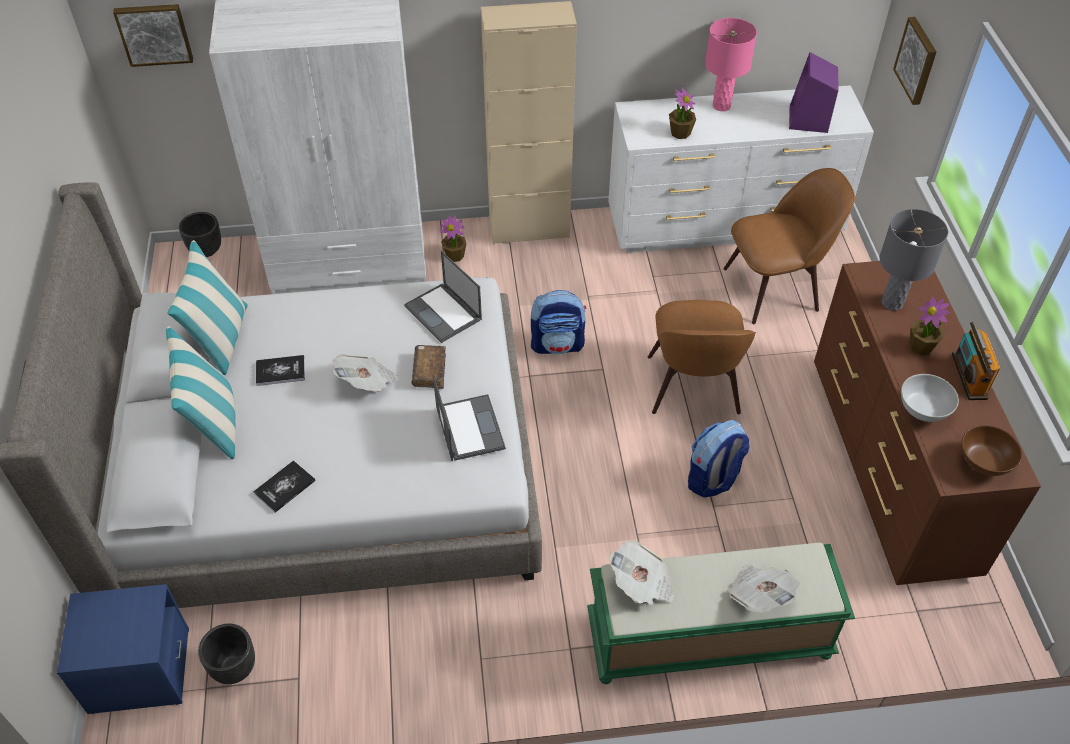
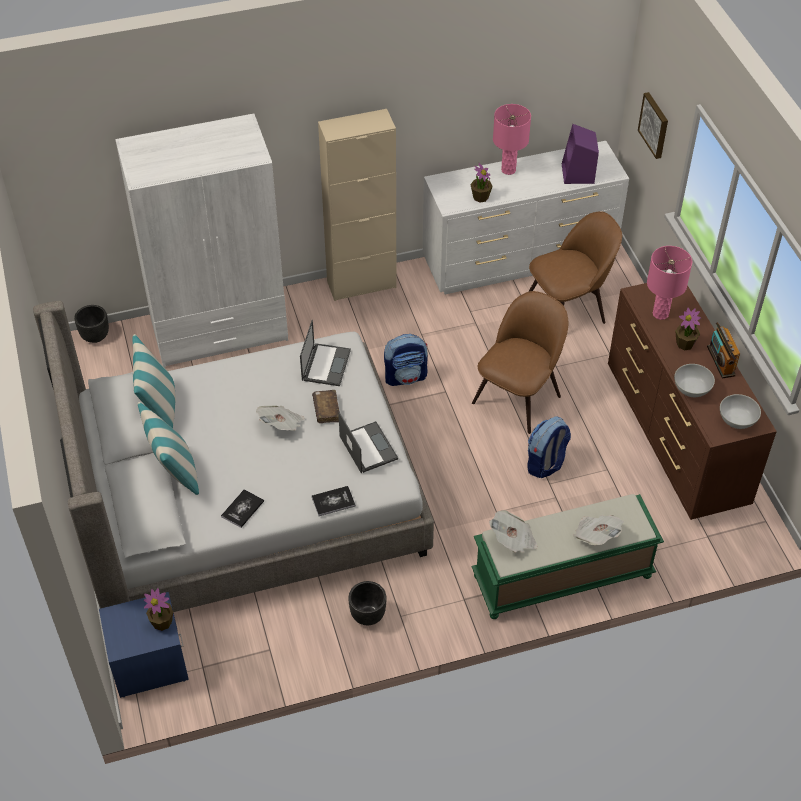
camera: 10 degrees left, 0 degrees up
picture [113,4,193,67] -> none
black planter [198,624,255,684] -> black planter moved to [348,581,386,625]
book [256,355,305,386] -> book moved to [312,486,355,516]
laptop [404,251,482,343] -> laptop turned 120 degrees counterclockwise [300,320,351,386]
potted plant [440,216,467,262] -> potted plant moved to [144,588,173,631]
brown chair [648,300,756,414] -> brown chair turned 135 degrees counterclockwise [472,291,568,434]
grey table lamp [879,209,948,311] -> pink table lamp [647,246,692,320]
brown bowl [961,425,1022,476] -> white bowl [720,394,761,429]

